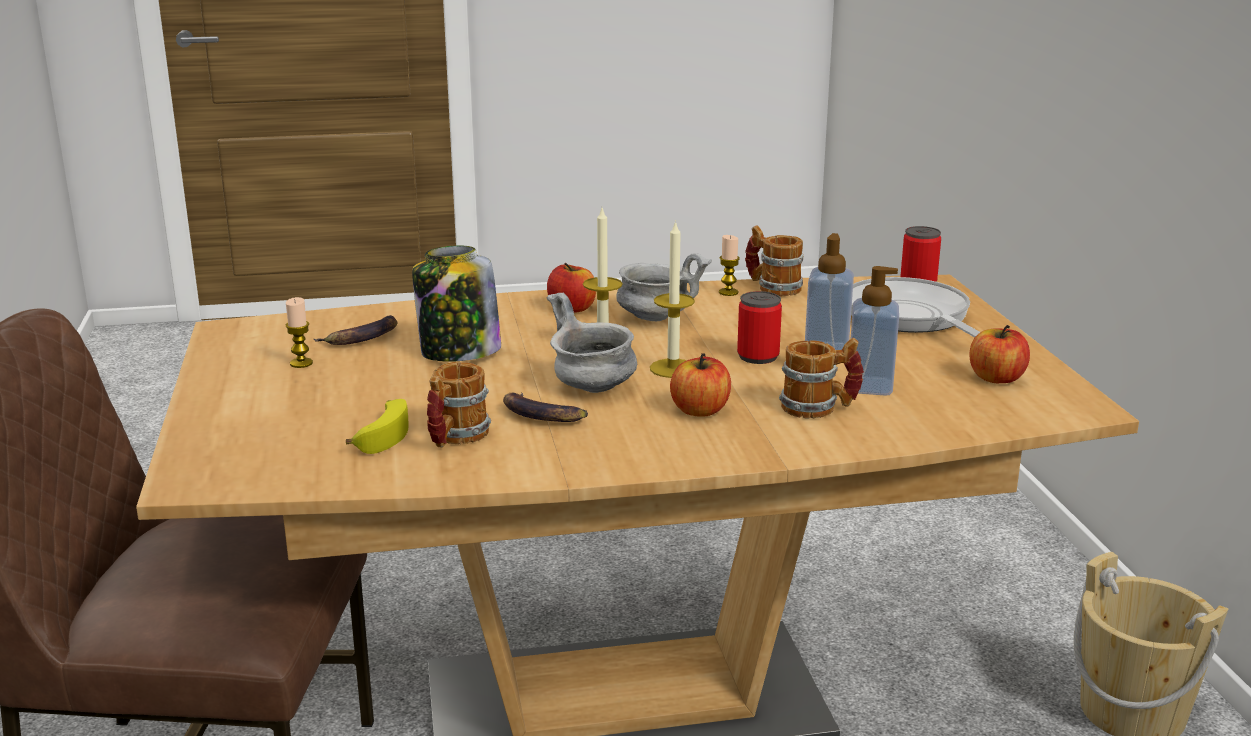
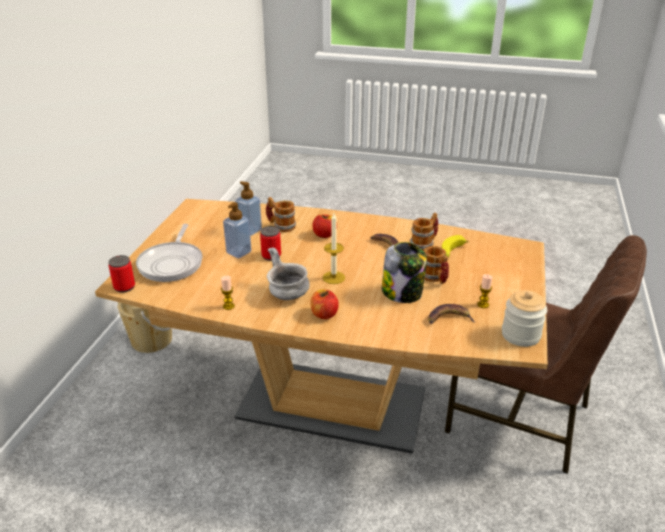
camera: 155 degrees left, 10 degrees up
grey bowl [547,293,637,393] -> none
candle [650,220,695,378] -> none
mug [745,225,803,296] -> mug moved to [424,246,449,284]
apple [969,325,1030,383] -> none
none -> jar [502,290,547,347]

